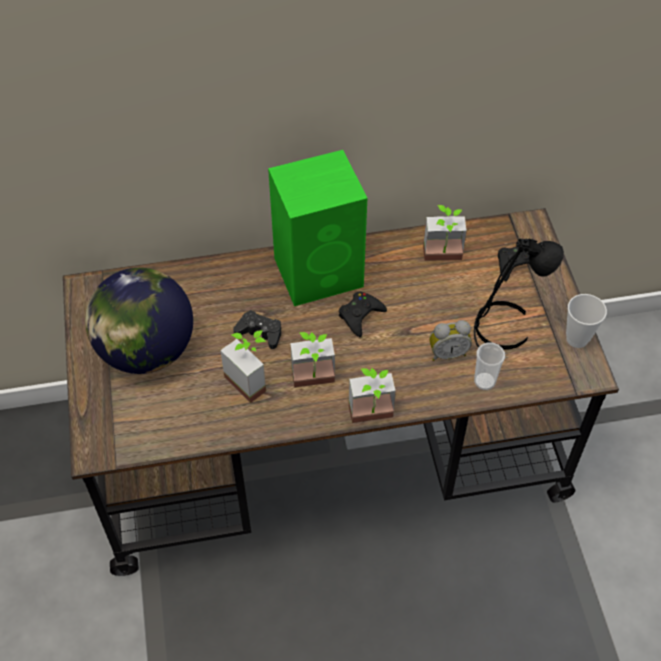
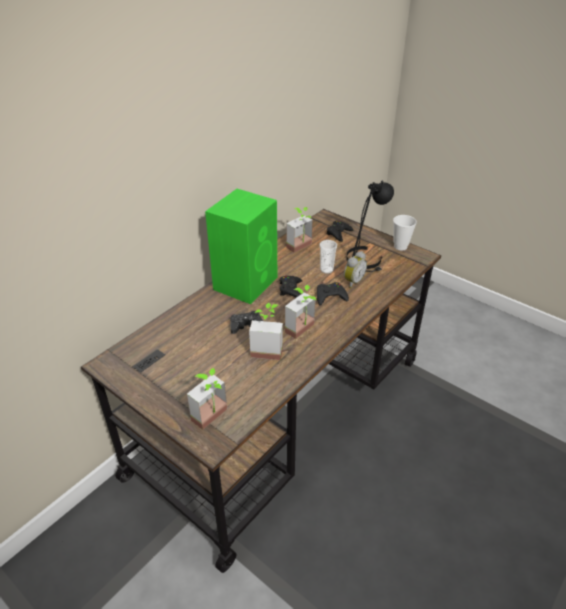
camera: 40 degrees left, 15 degrees down
globe [85,268,193,374] -> none
potted plant [349,368,396,423] -> potted plant moved to [187,368,227,430]
cup [474,342,505,390] -> cup moved to [320,240,337,274]
none -> black game controller [317,282,349,306]

